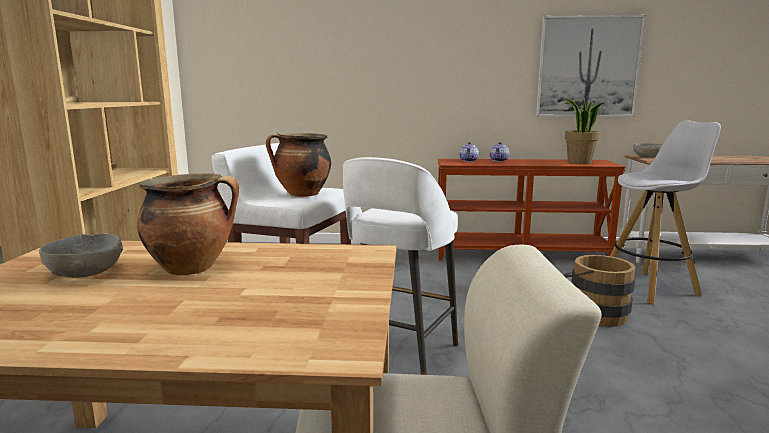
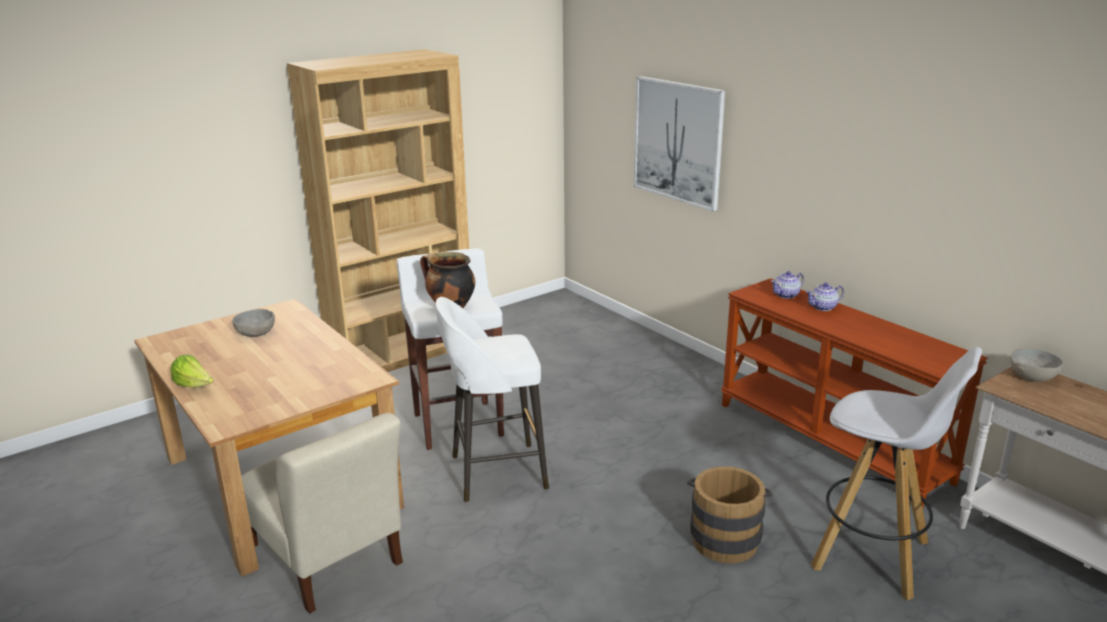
camera: 50 degrees right, 10 degrees up
cooking pot [137,173,239,275] -> none
picture [536,15,646,117] -> picture moved to [634,76,725,212]
potted plant [565,97,604,164] -> none
none -> lettuce [171,355,213,388]

